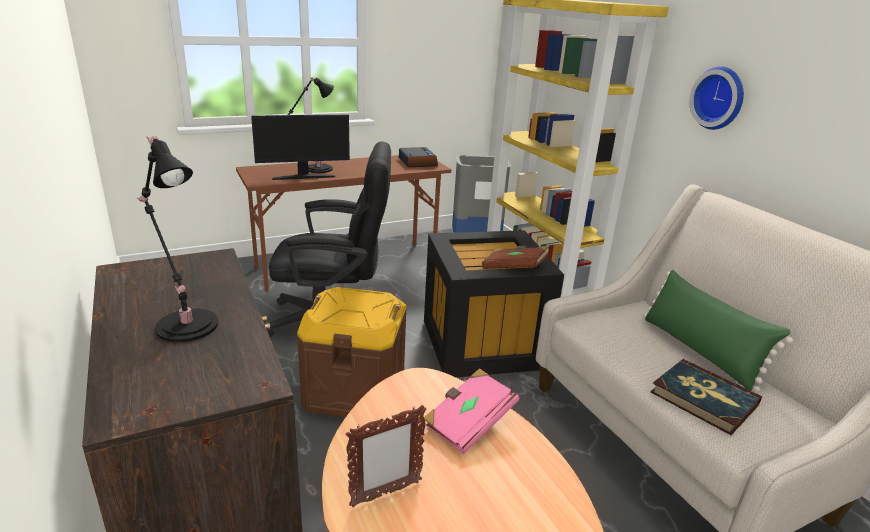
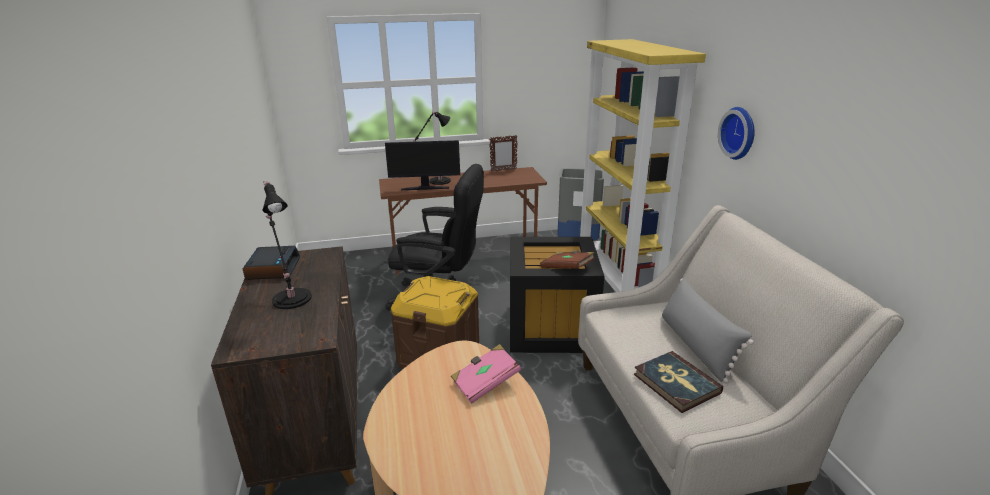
camera: 15 degrees right, 0 degrees up
picture frame [346,405,426,507] -> picture frame moved to [489,135,518,171]
alarm clock [399,147,438,167] -> alarm clock moved to [243,246,300,280]
green pillow [643,270,793,393] -> grey pillow [662,277,754,384]

